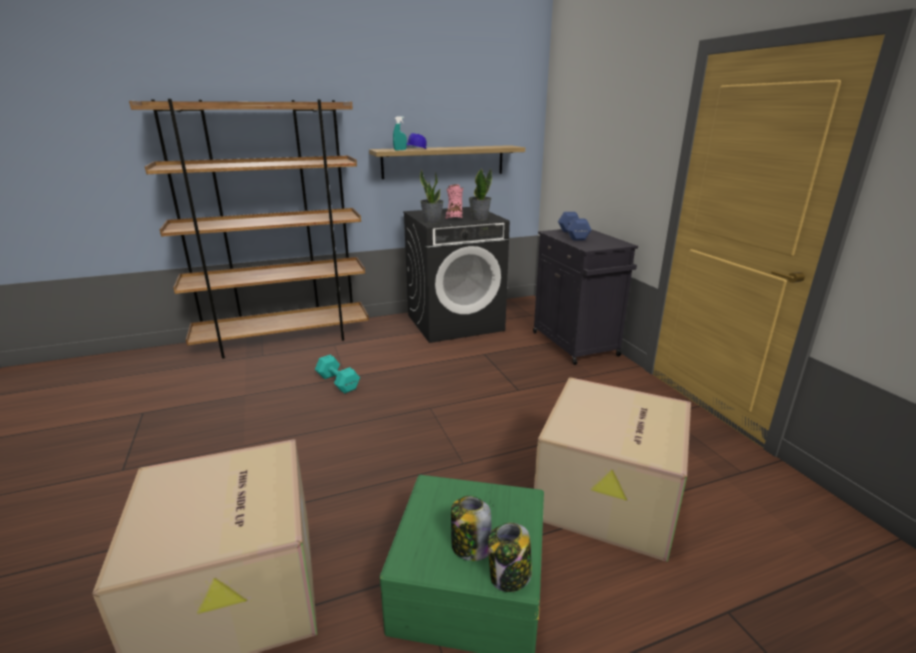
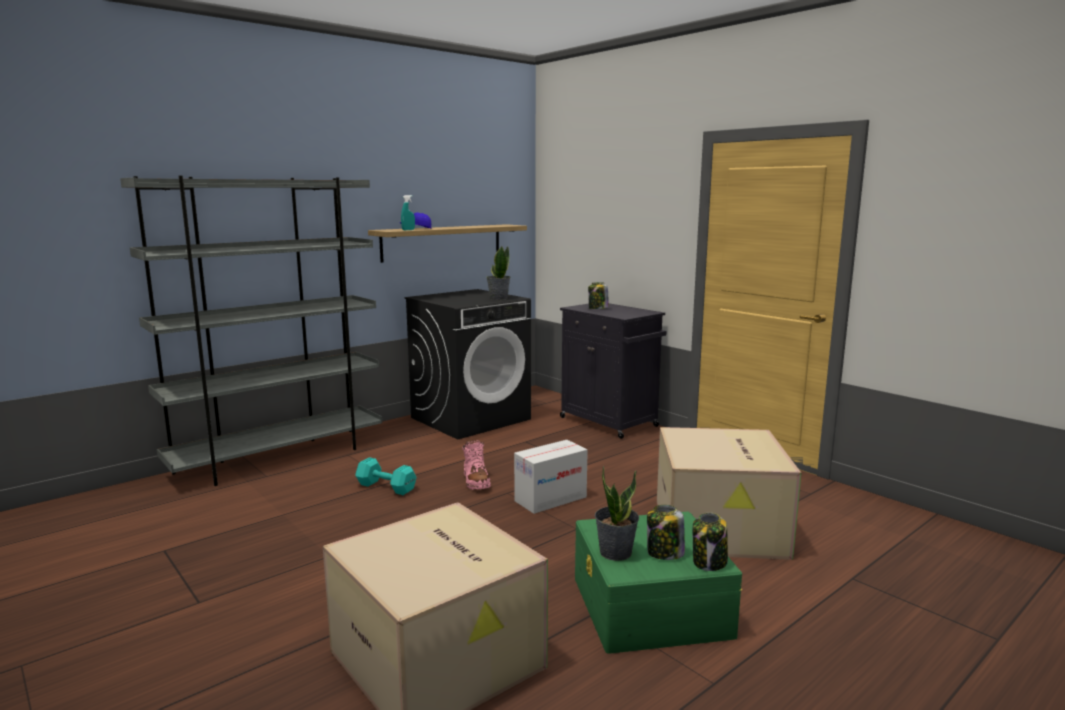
camera: 20 degrees left, 10 degrees down
brown bookcase [129,99,369,359] -> grey bookcase [120,176,382,486]
potted plant [420,170,444,224] -> potted plant moved to [595,466,639,561]
pink boot [445,184,463,219] -> pink boot moved to [462,440,491,490]
blue dumbbell [558,212,591,241] -> jar [588,282,609,309]
none -> cardboard box [514,440,588,514]

